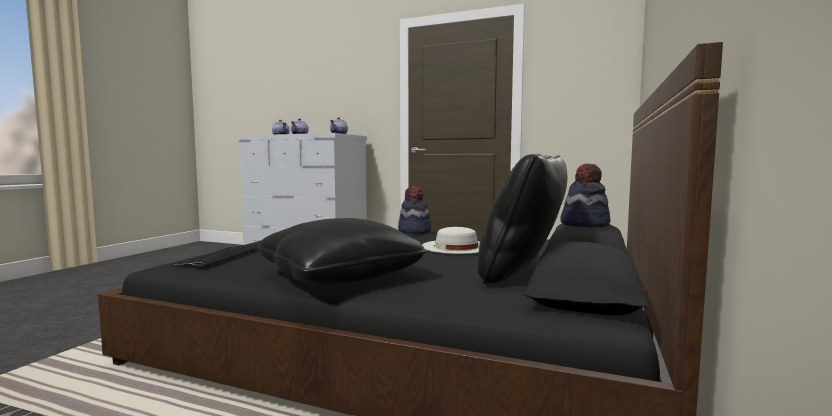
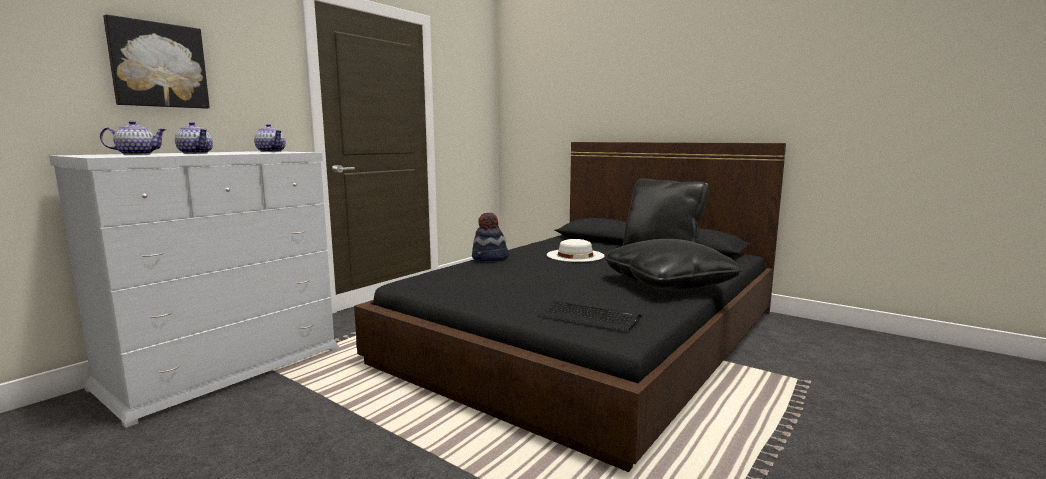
camera: 75 degrees left, 5 degrees up
hat [560,164,611,227] -> none
none -> picture [103,14,210,109]

